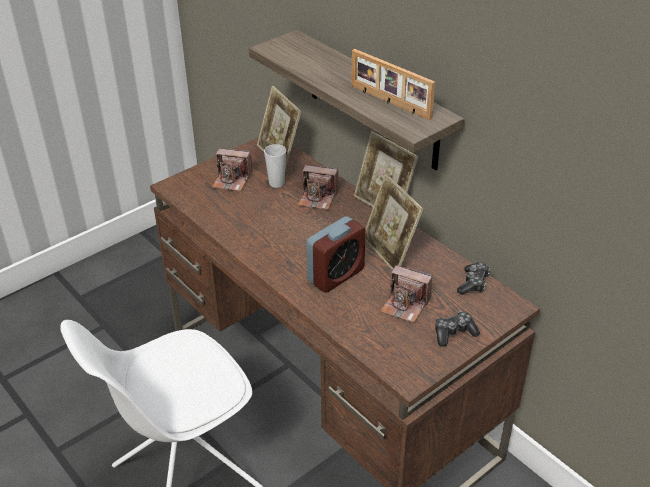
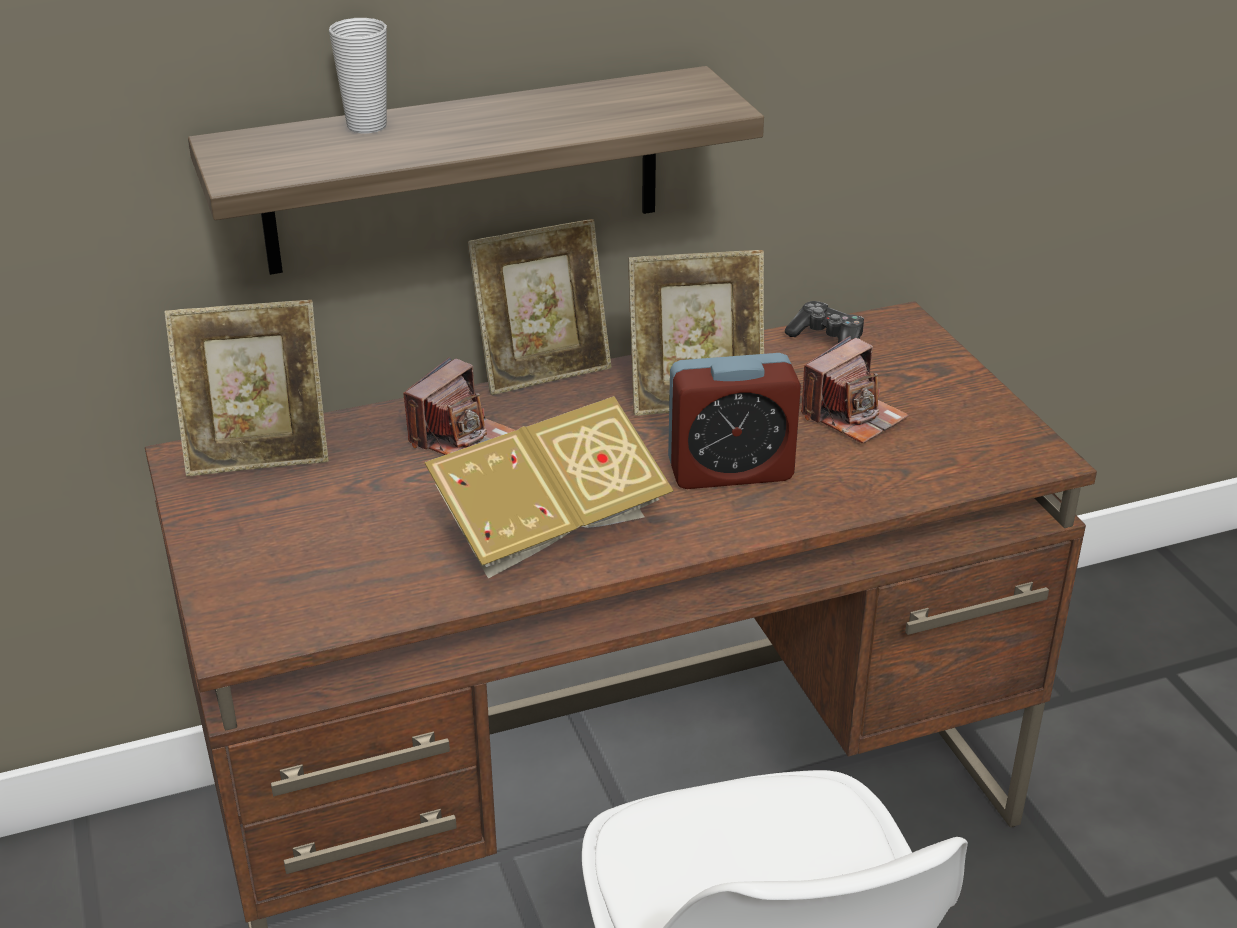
camera: 70 degrees left, 5 degrees down
camera [212,148,252,191] -> none
cup [264,144,286,188] -> cup moved to [329,18,387,134]
alarm clock [307,216,366,293] -> alarm clock turned 105 degrees clockwise [668,353,801,489]
picture frame [351,49,435,120] -> none
game controller [435,311,480,347] -> none
none -> book [425,396,674,579]

